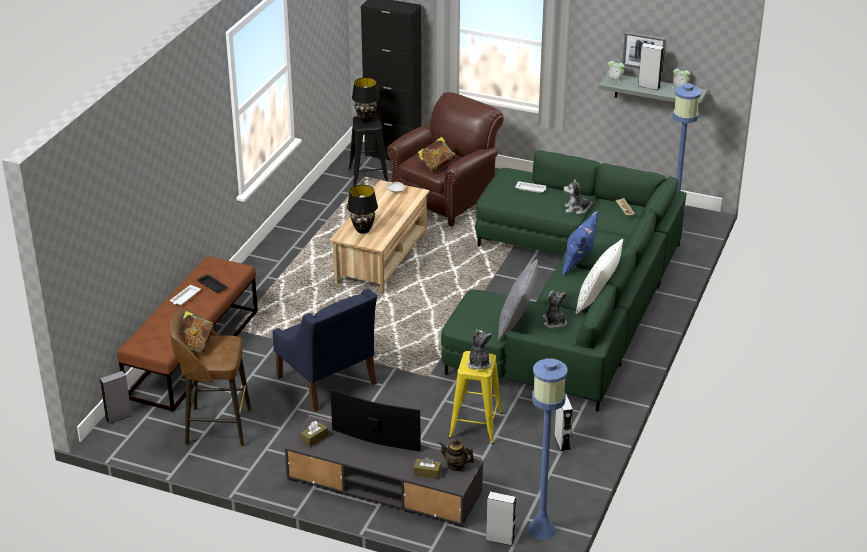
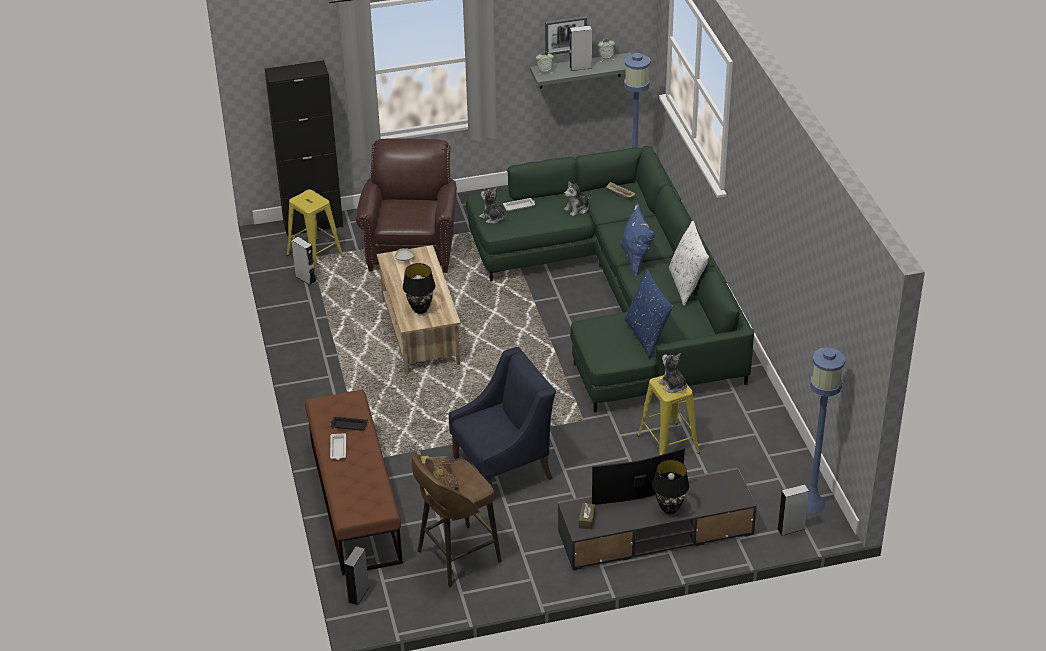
camera: 35 degrees left, 5 degrees up
blue armchair [272,288,377,412] -> blue armchair turned 45 degrees counterclockwise [449,347,556,486]
black stool [349,115,388,187] -> yellow stool [286,189,344,268]
black table lamp [352,77,380,122] -> black table lamp moved to [652,459,689,514]
brown tissue box [413,457,441,479] -> none
book [418,137,456,173] -> none
teapot [439,439,475,472] -> none
grey pillow [498,259,538,340] -> blue pillow [624,269,673,358]
plush toy [543,290,567,329] -> plush toy moved to [479,187,507,224]
grey speaker [554,394,573,452] -> grey speaker moved to [292,237,317,285]

